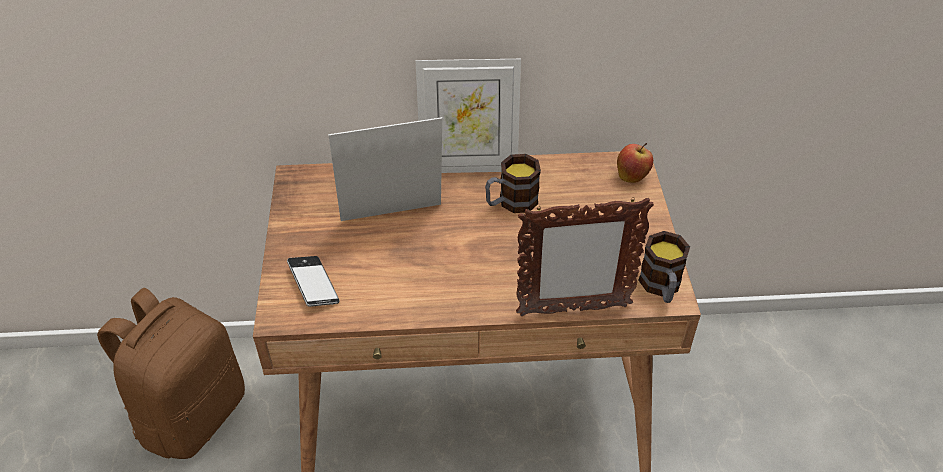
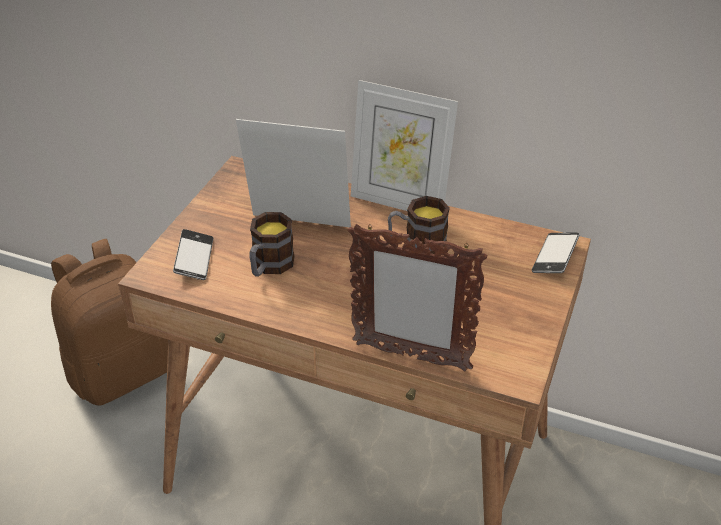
camera: 25 degrees right, 5 degrees down
apple [617,143,653,183] -> phone [532,232,580,273]
mug [638,231,690,303] -> mug moved to [249,212,294,277]

